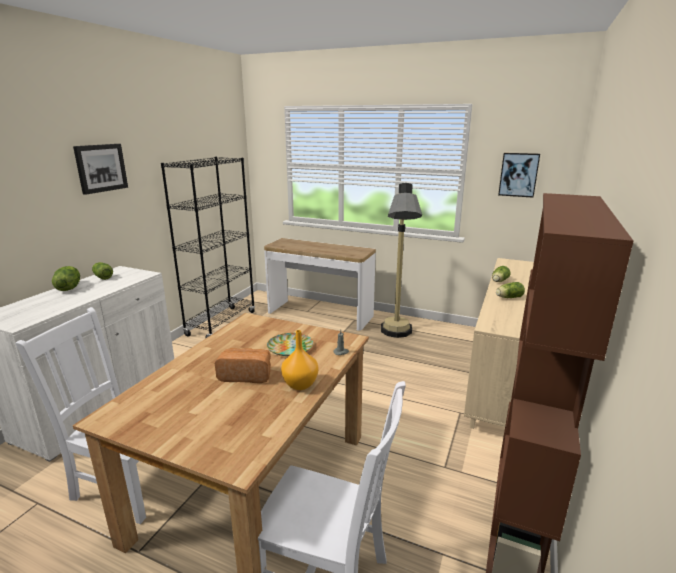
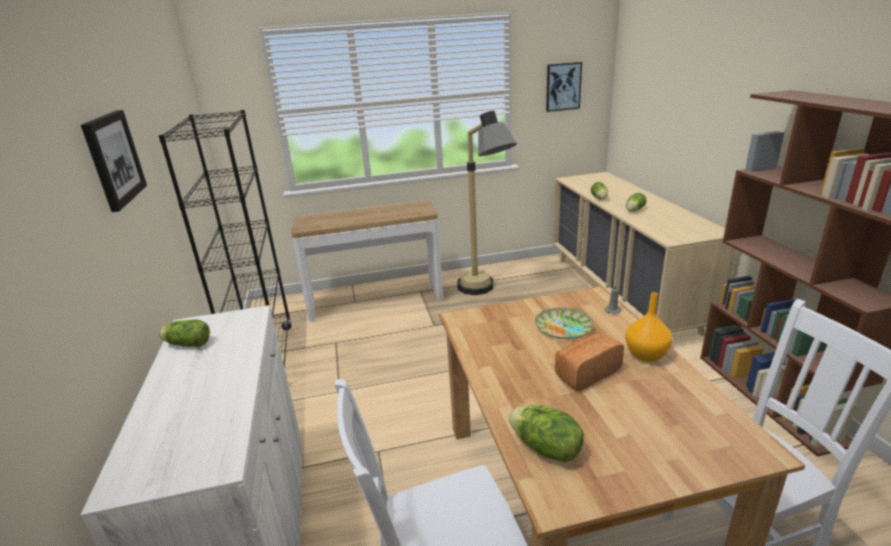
camera: 35 degrees left, 5 degrees up
lettuce [52,266,80,291] -> lettuce moved to [509,405,584,462]

